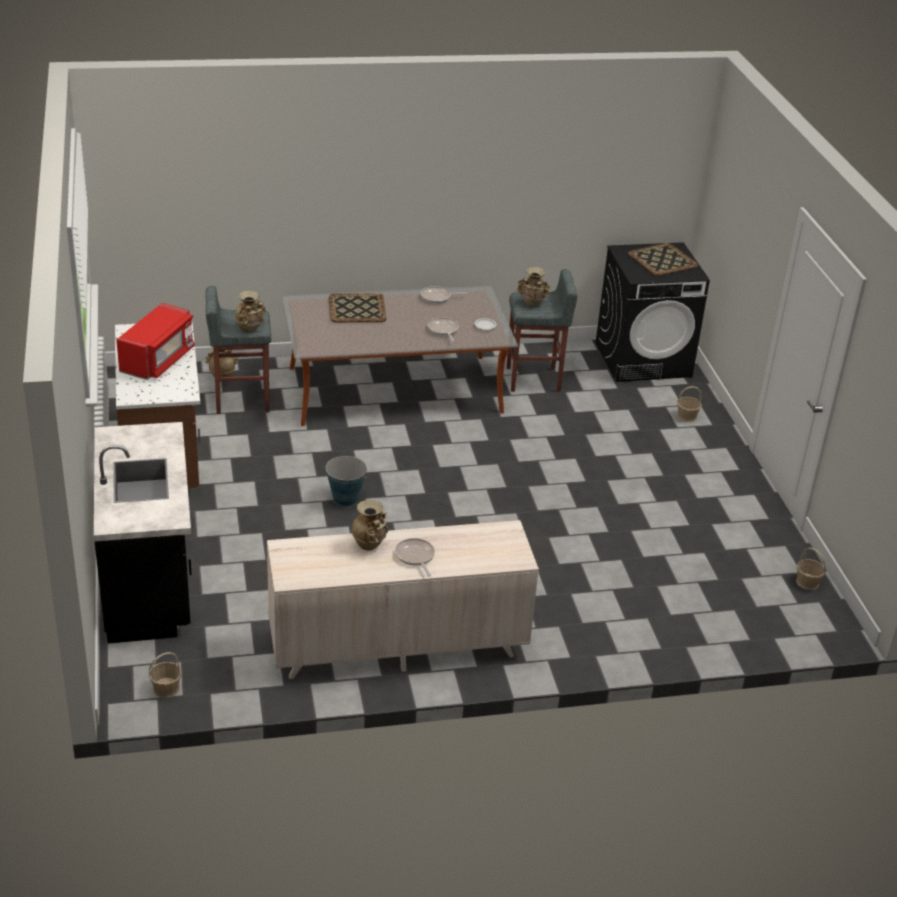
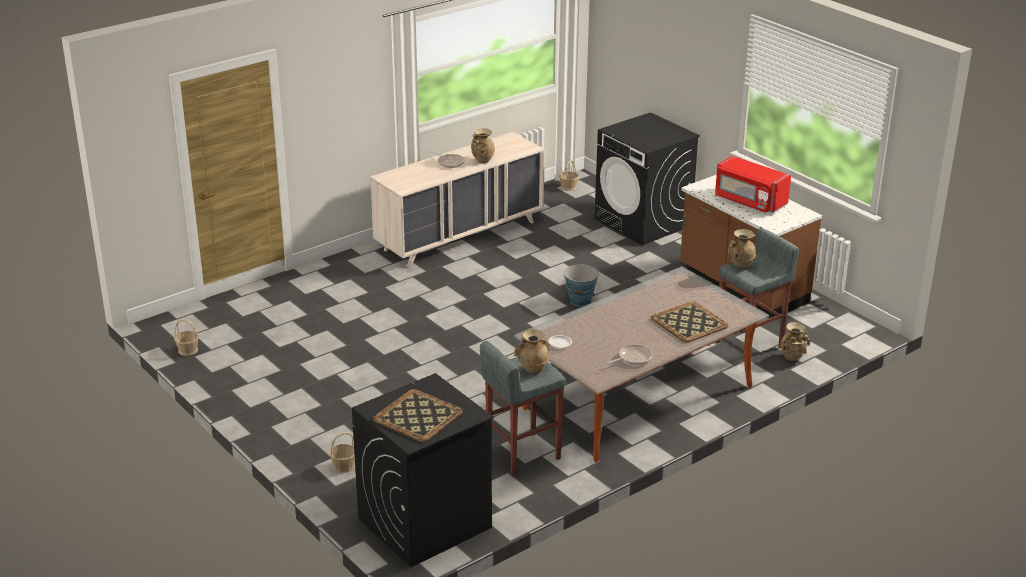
camera: 155 degrees right, 5 degrees down
black counter [94,422,192,644] -> black washing machine [594,112,700,245]
red microwave [116,303,195,380] -> red microwave turned 45 degrees counterclockwise [715,156,791,213]
frying pan [428,317,459,342] -> none

